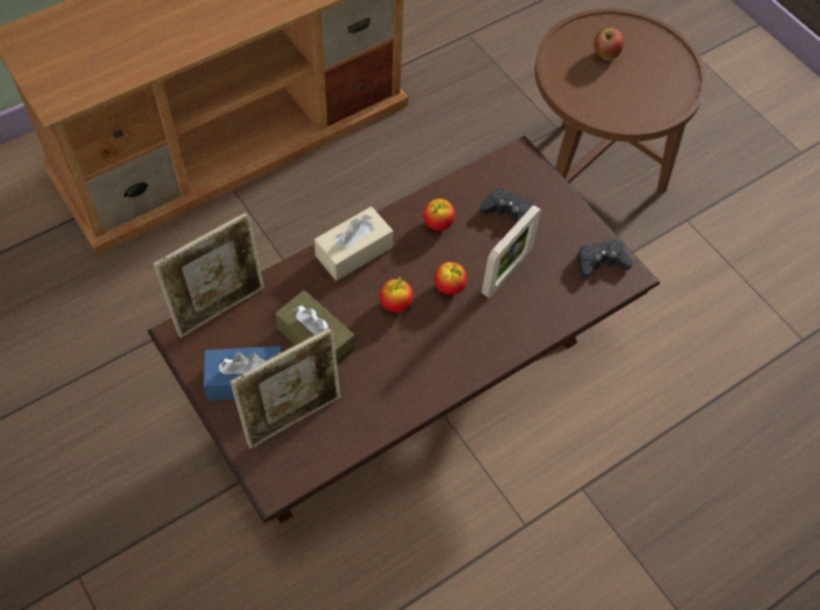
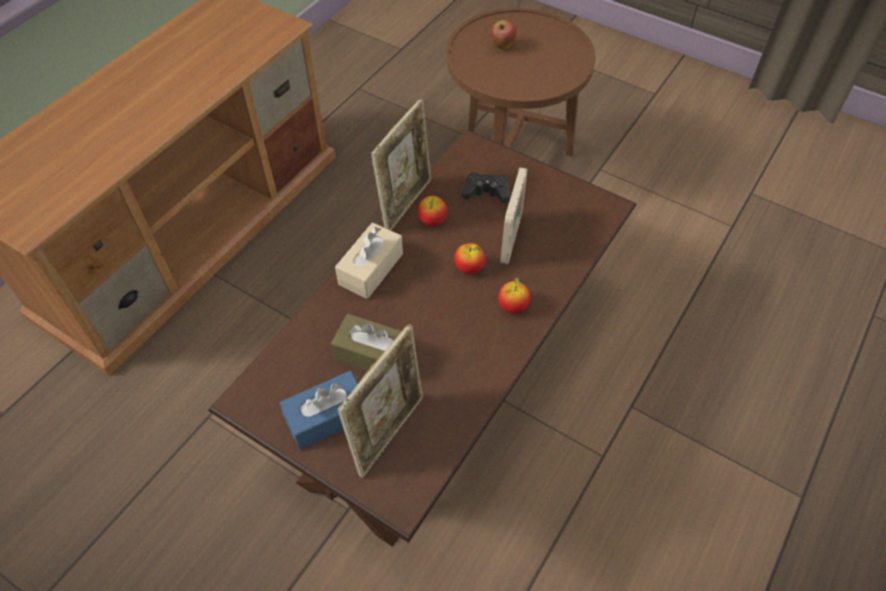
camera: 20 degrees left, 5 degrees down
picture frame [153,212,264,338] -> picture frame moved to [371,98,431,230]
apple [379,277,413,312] -> apple moved to [498,277,530,314]
black game controller [577,239,633,279] -> none

